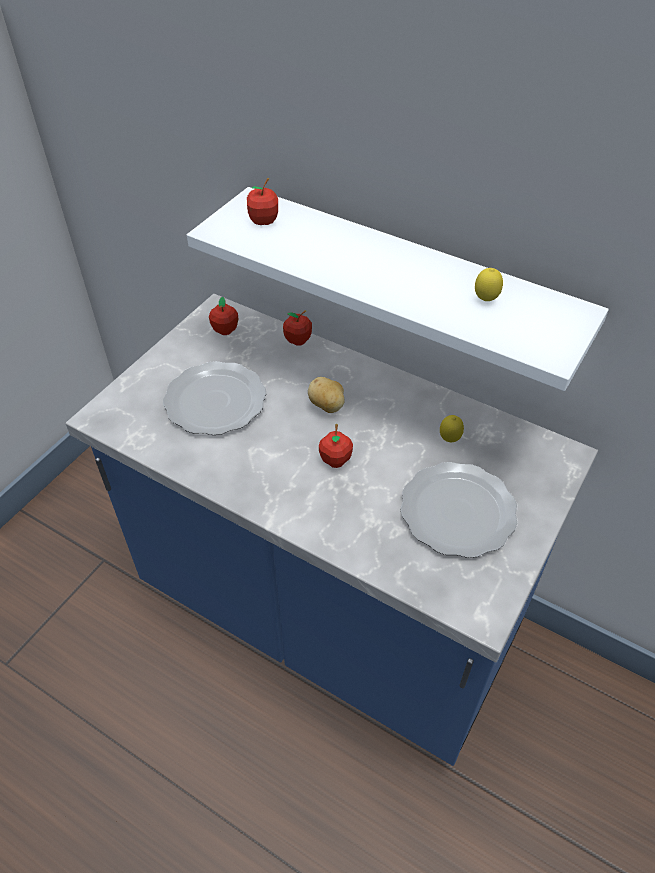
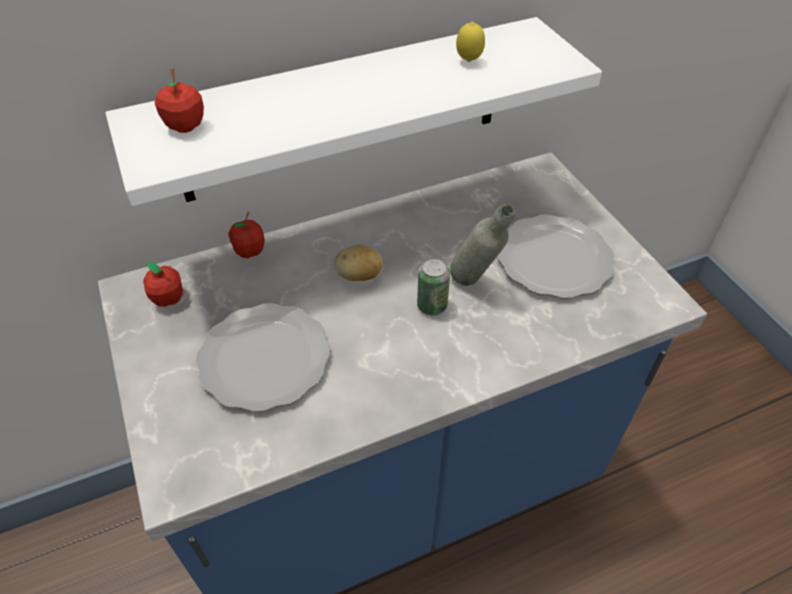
camera: 55 degrees left, 0 degrees up
apple [319,424,353,468] -> can [417,257,450,316]
lemon [440,415,464,442] -> none
none -> grey bottle [450,204,515,286]

